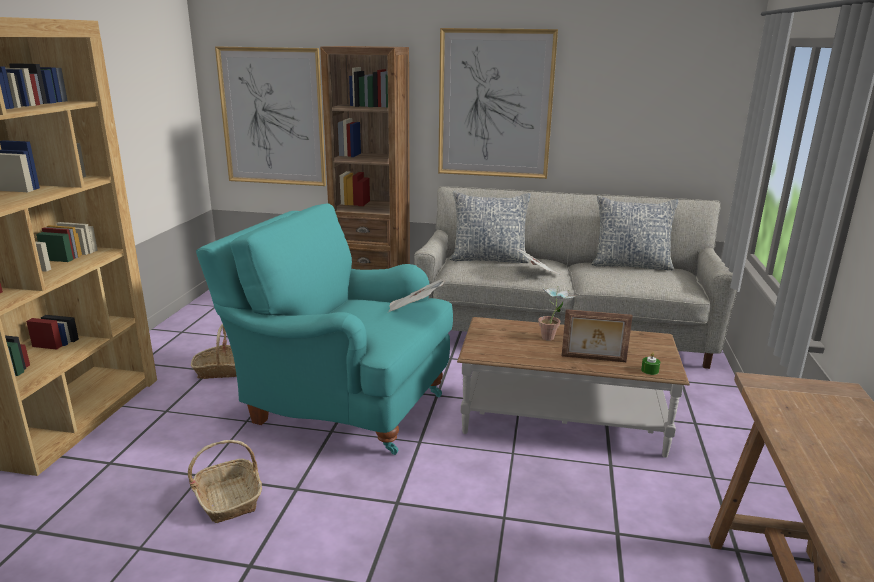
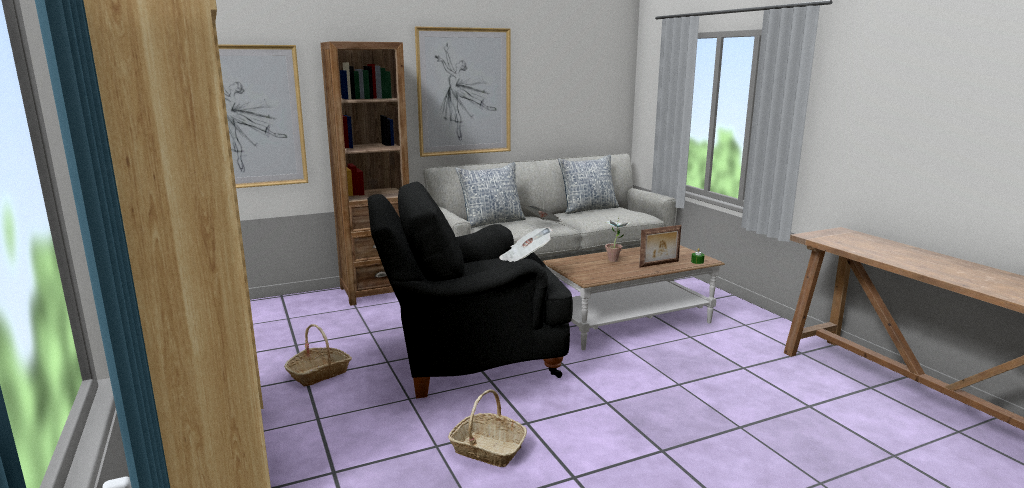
camera: 35 degrees left, 5 degrees down
turquoise armchair [196,203,453,455] -> black armchair [368,181,573,398]

